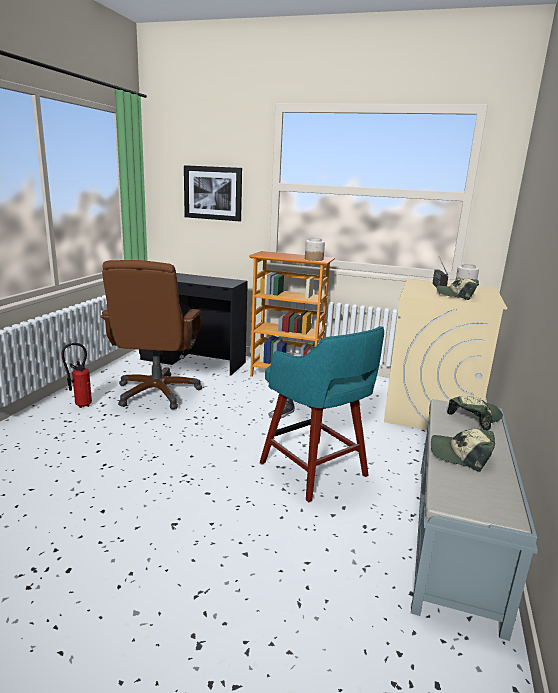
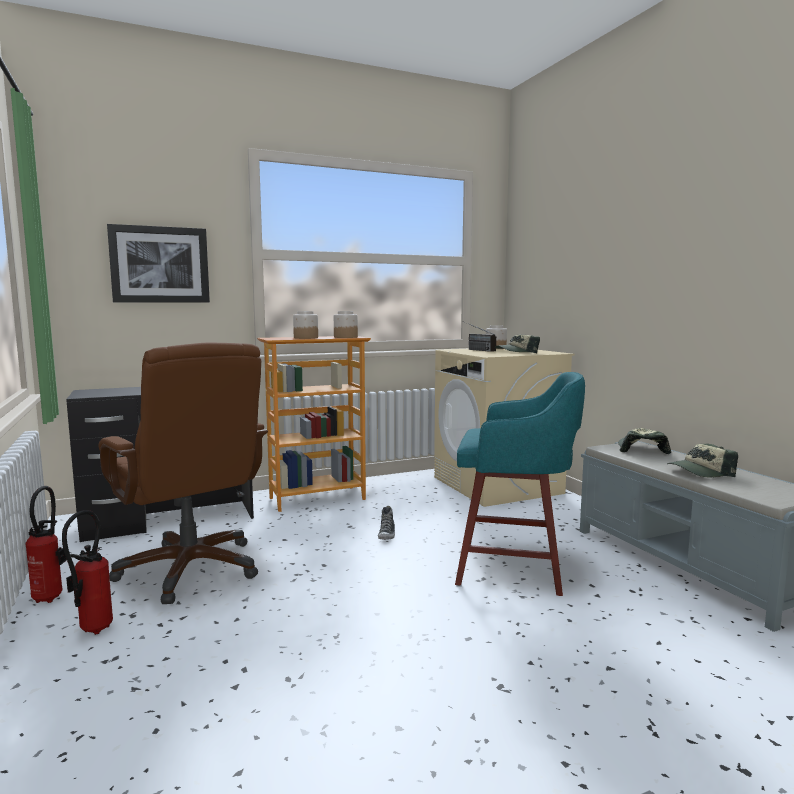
camera: 40 degrees left, 10 degrees down
none -> fire extinguisher [25,486,67,603]
none -> jar [293,311,318,339]

